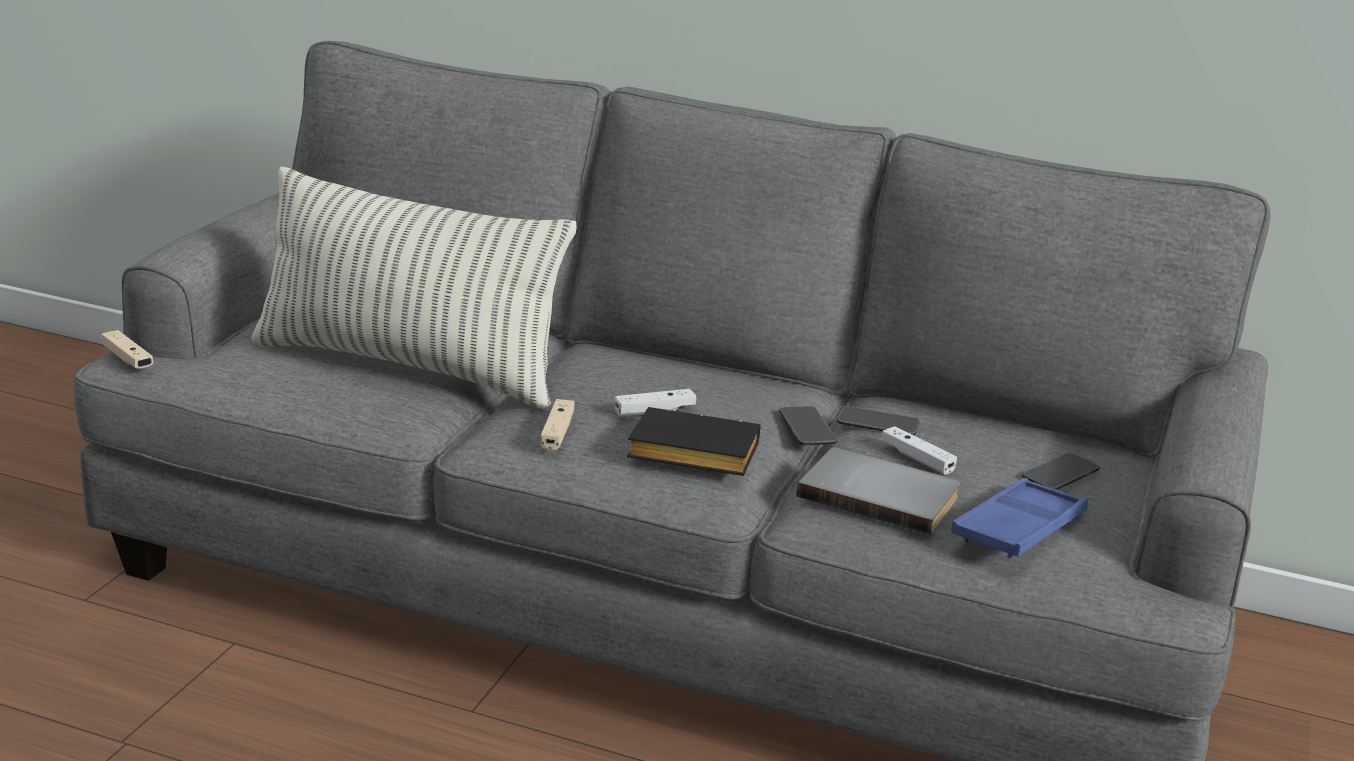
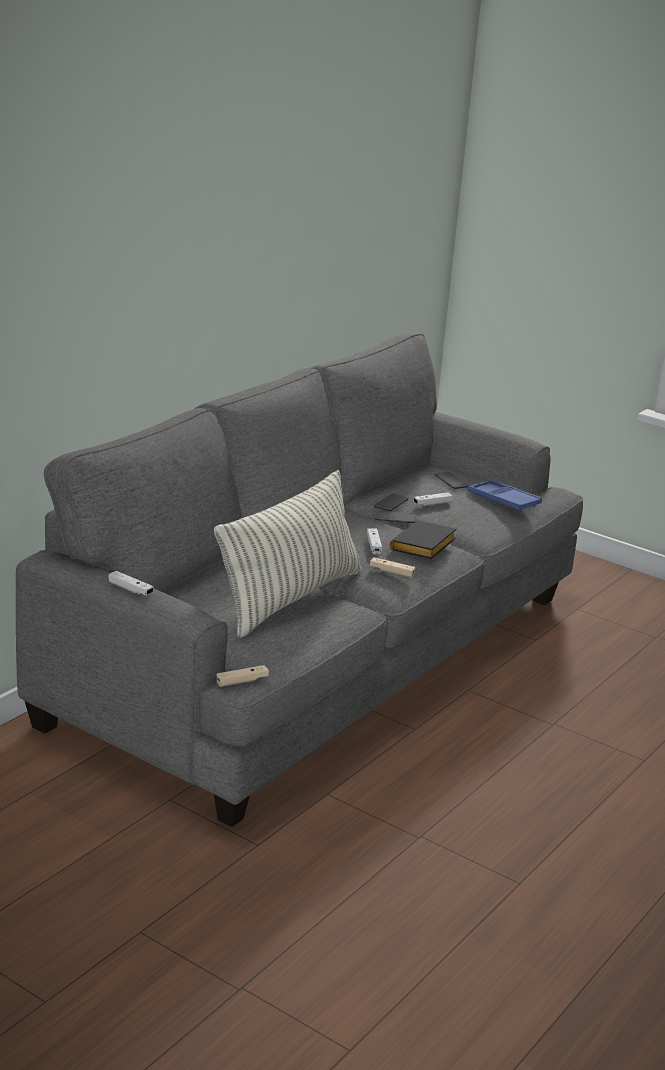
camera: 75 degrees left, 0 degrees up
grey book [796,447,961,535] -> none
none -> white game controller [108,571,154,596]

